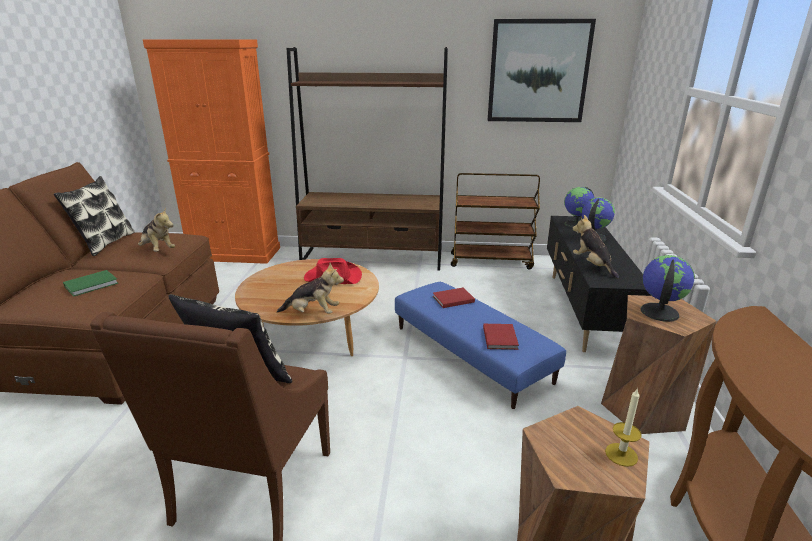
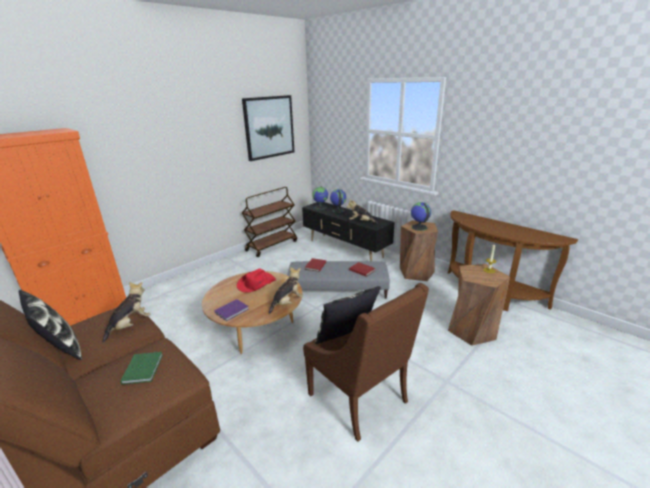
camera: 50 degrees left, 0 degrees up
plush toy [138,207,175,252] -> plush toy turned 45 degrees counterclockwise [102,282,150,343]
brown bookcase [286,47,448,270] -> none
blue ottoman [395,282,566,409] -> grey ottoman [287,261,390,299]
none -> purple book [214,299,249,321]

